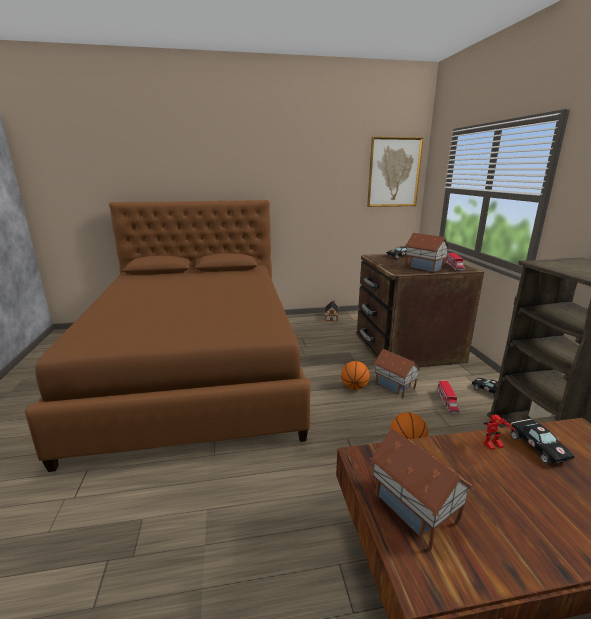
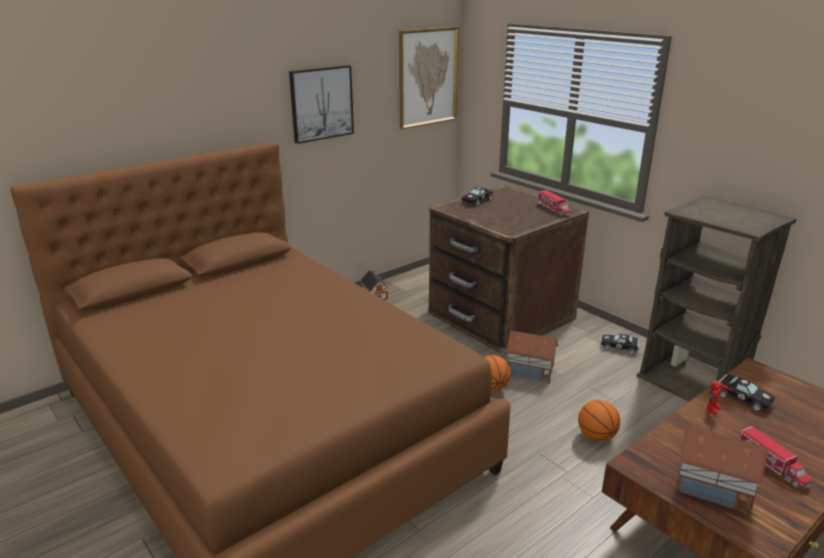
camera: 30 degrees left, 5 degrees up
toy house [405,233,450,272] -> none
toy truck [437,380,459,413] -> toy truck moved to [739,426,812,489]
none -> picture [289,65,354,144]

